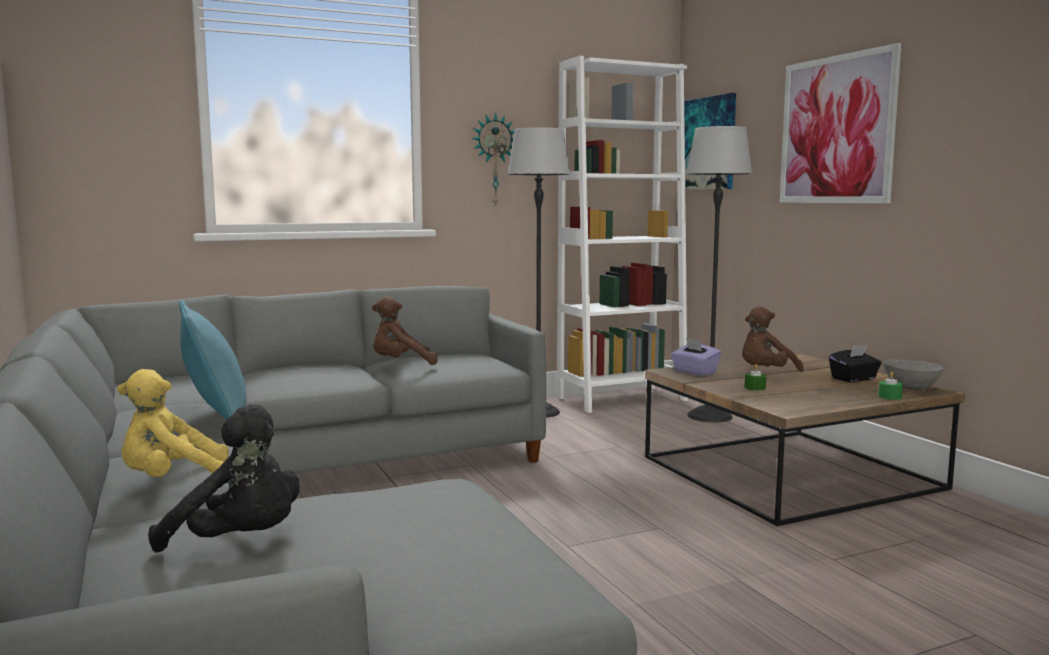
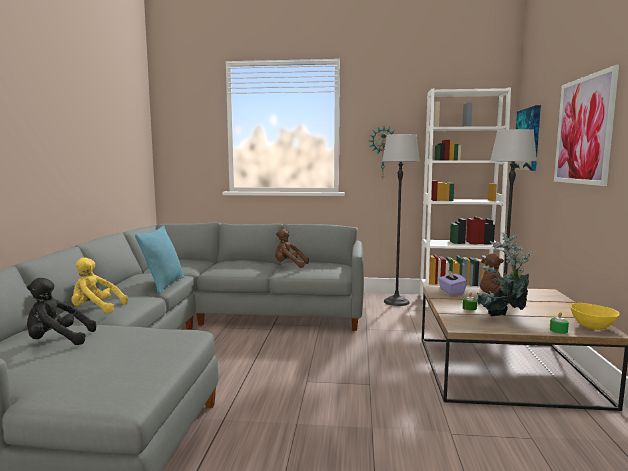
camera: 30 degrees right, 0 degrees up
black plush toy [148,404,300,553] -> black plush toy turned 120 degrees clockwise [27,278,96,345]
black tissue box [829,345,882,382] -> none
grey bowl [883,359,944,390] -> yellow bowl [570,303,619,330]
none -> potted plant [477,232,532,316]

